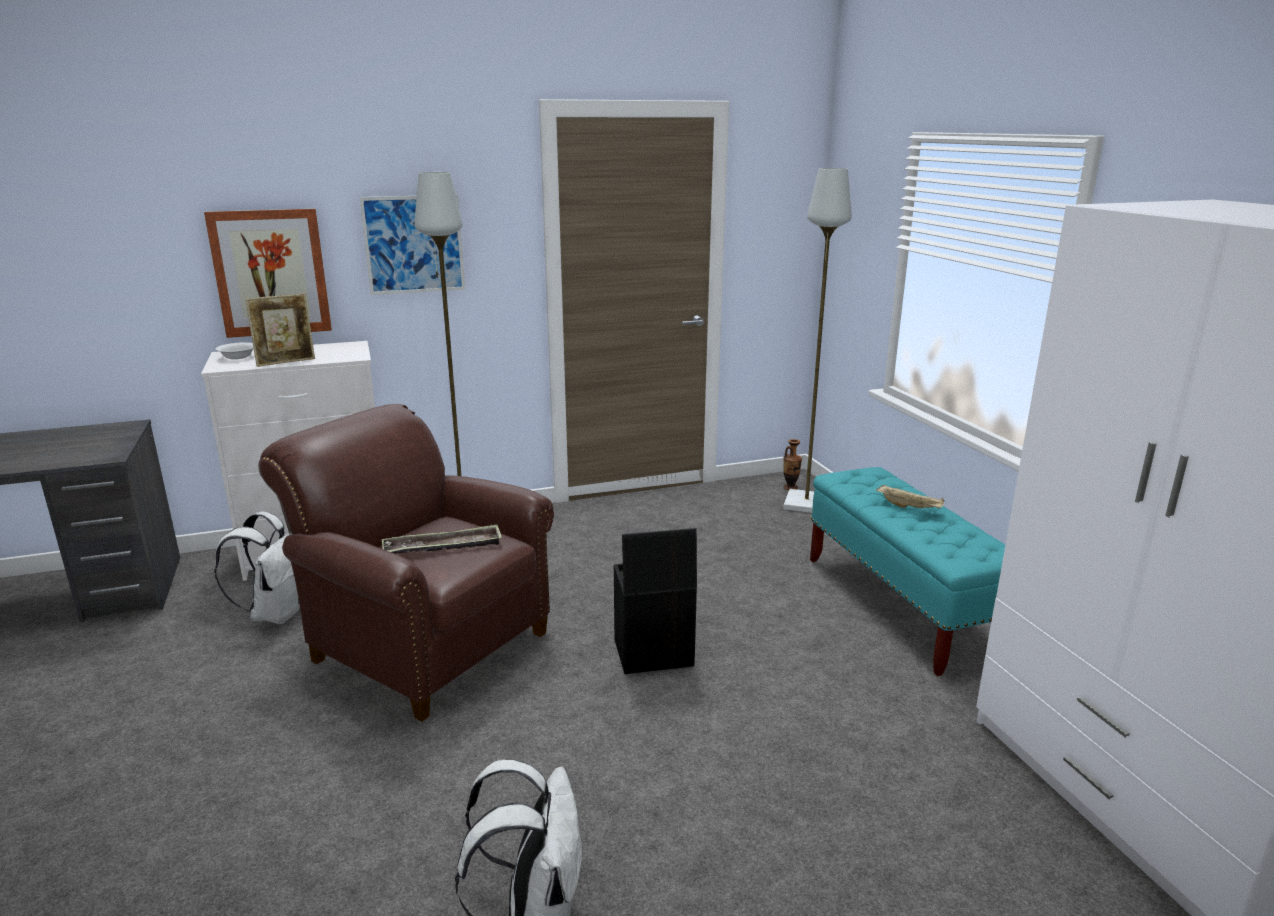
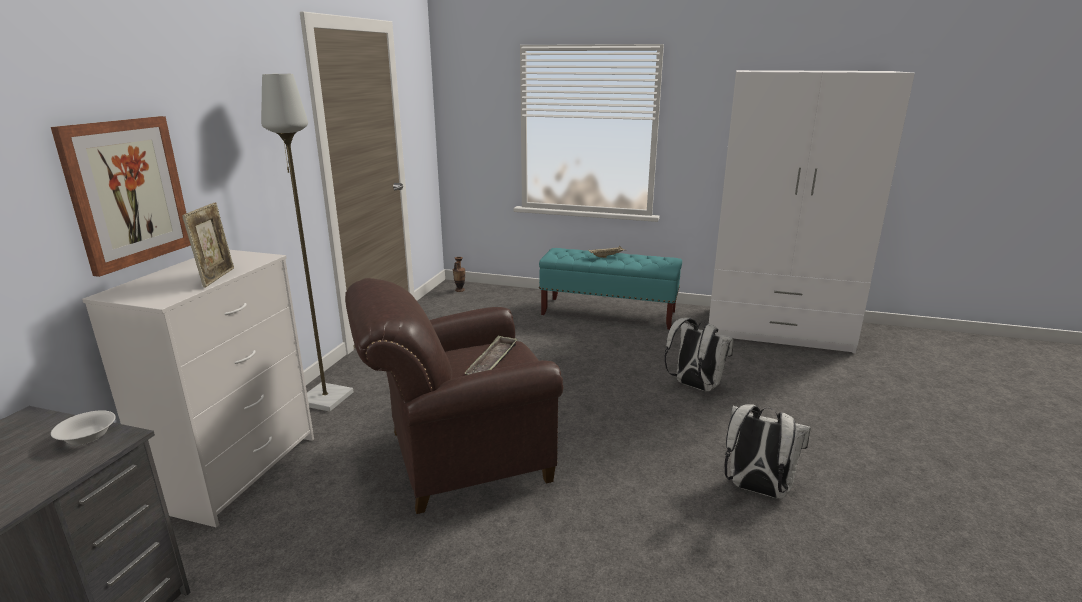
camera: 55 degrees left, 0 degrees up
white backpack [214,512,300,624] -> white backpack moved to [664,318,734,391]
white bowl [216,342,254,360] -> white bowl moved to [51,410,116,445]
picture [359,195,465,295] -> none
black storage box [614,528,697,674] -> none
grey floor lamp [783,168,852,513] -> none

